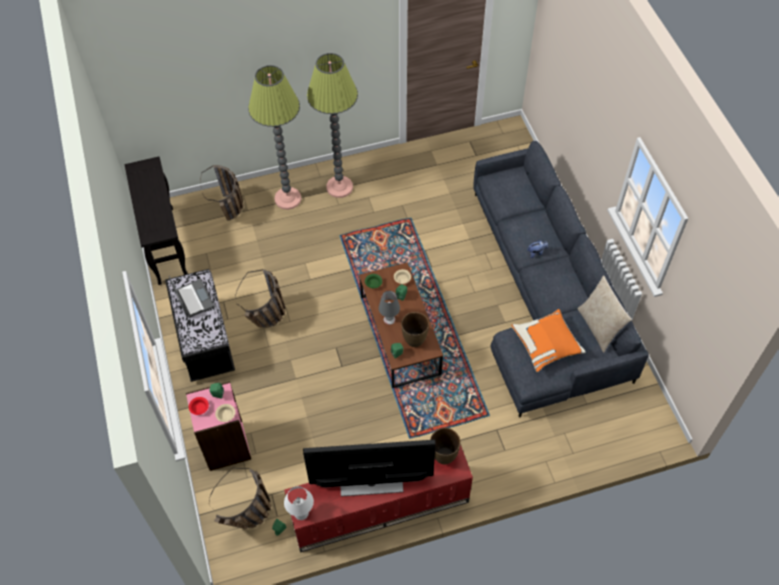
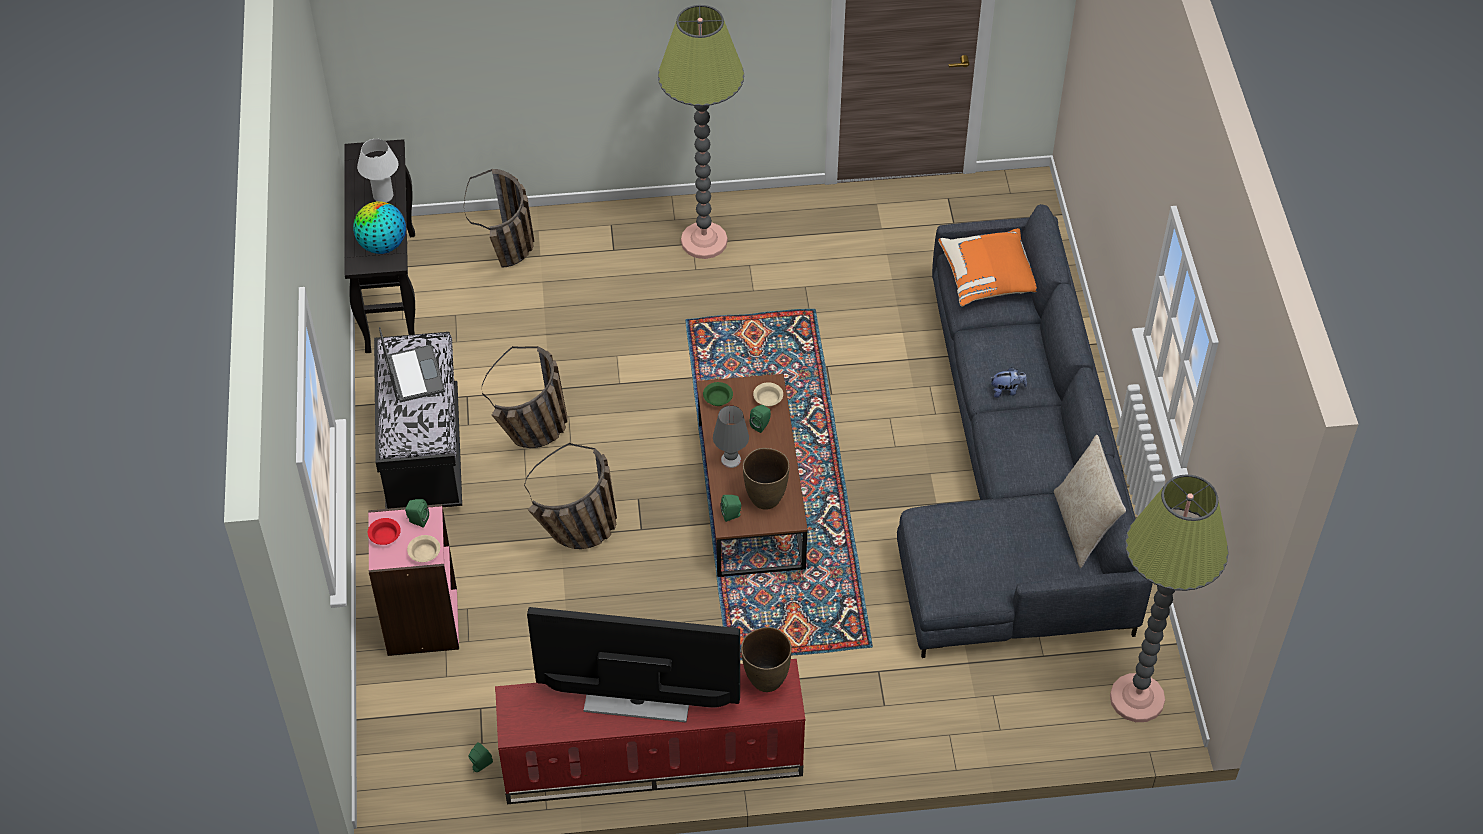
camera: 10 degrees right, 5 degrees down
basket [209,468,271,529] -> basket moved to [524,443,617,549]
floor lamp [248,65,302,210] -> floor lamp moved to [1110,474,1229,722]
white table lamp [284,486,314,520] -> white table lamp moved to [357,139,398,203]
orange pillow [511,309,585,372] -> orange pillow moved to [938,228,1037,307]
none -> globe [353,202,406,254]

